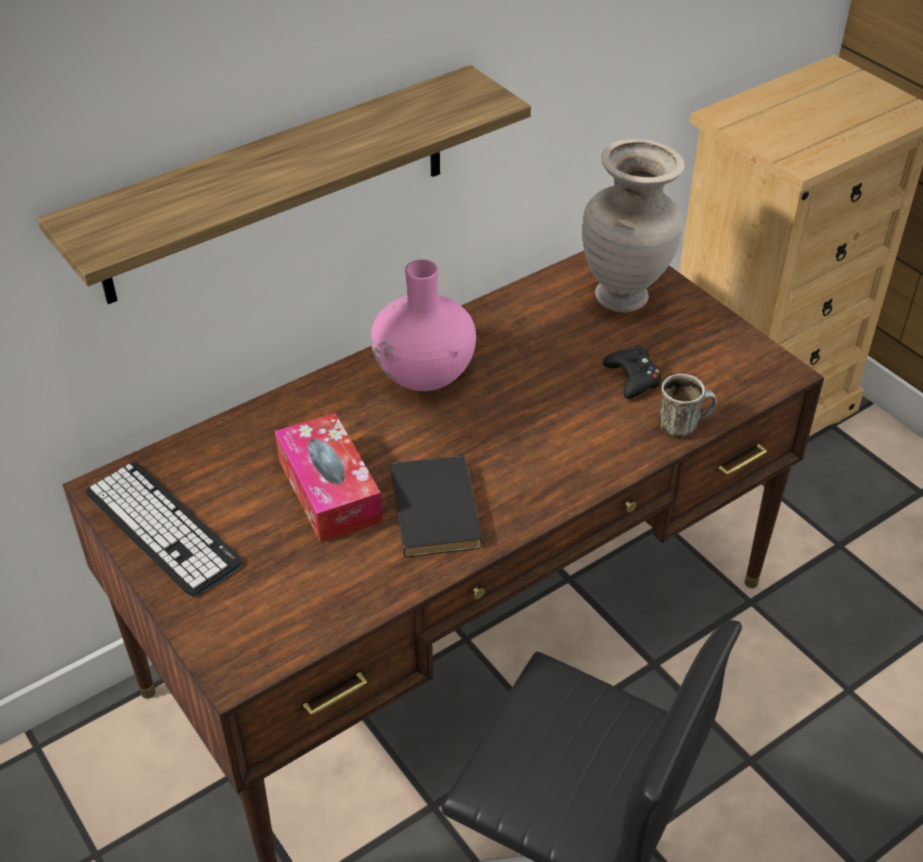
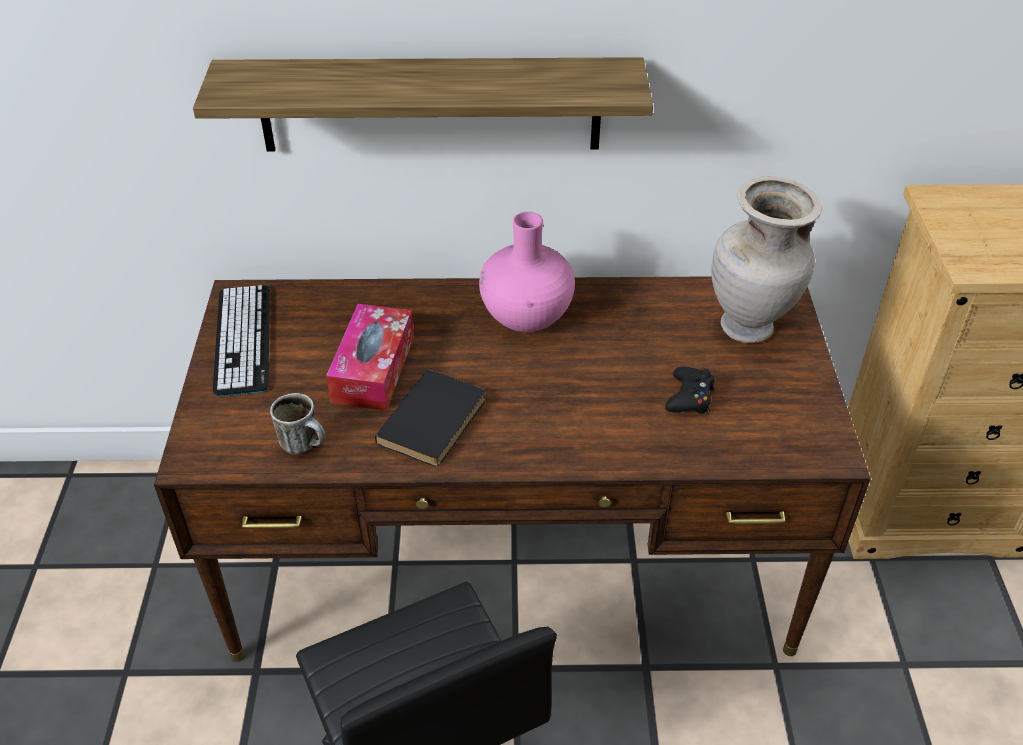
camera: 35 degrees right, 0 degrees up
mug [659,374,717,438] -> mug moved to [270,393,325,455]

